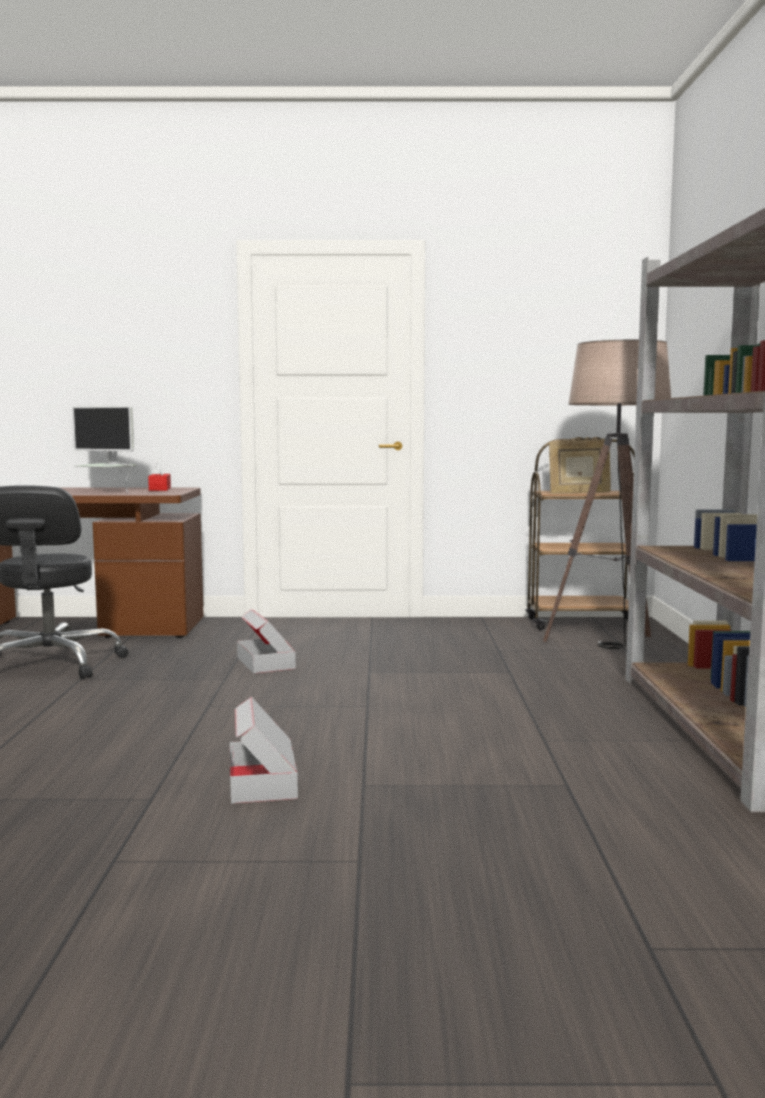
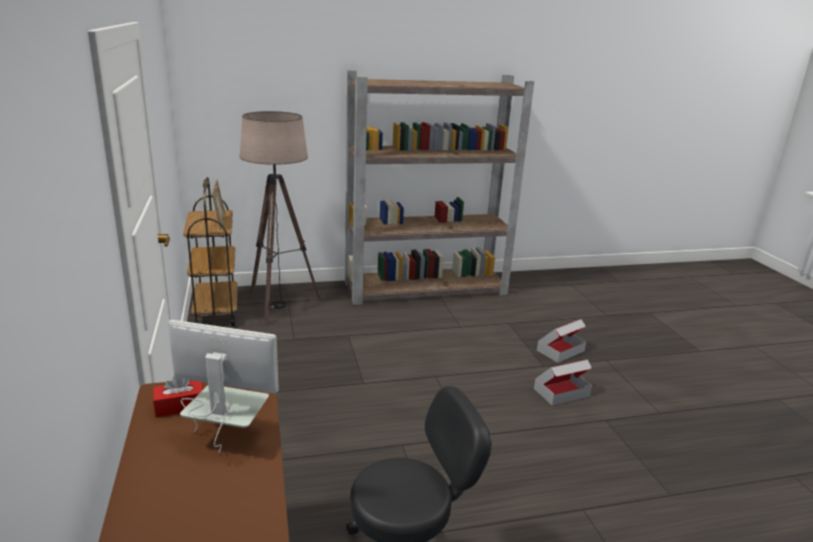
camera: 105 degrees left, 15 degrees up
monitor [72,406,137,493] -> monitor turned 90 degrees counterclockwise [168,320,279,452]
cardboard box [237,609,296,674] -> cardboard box moved to [537,319,586,363]

